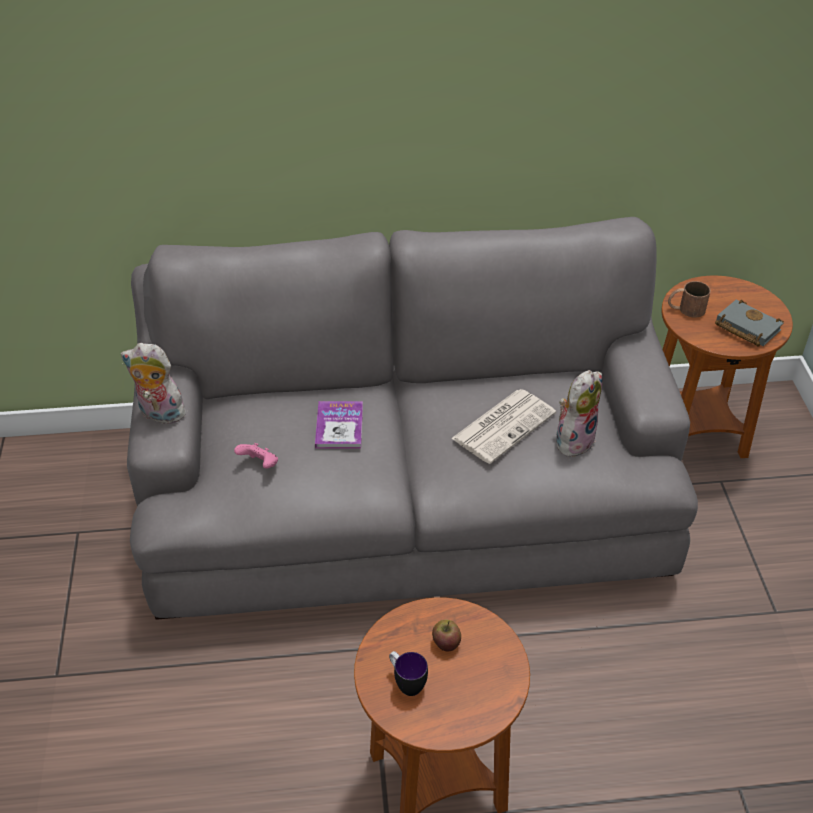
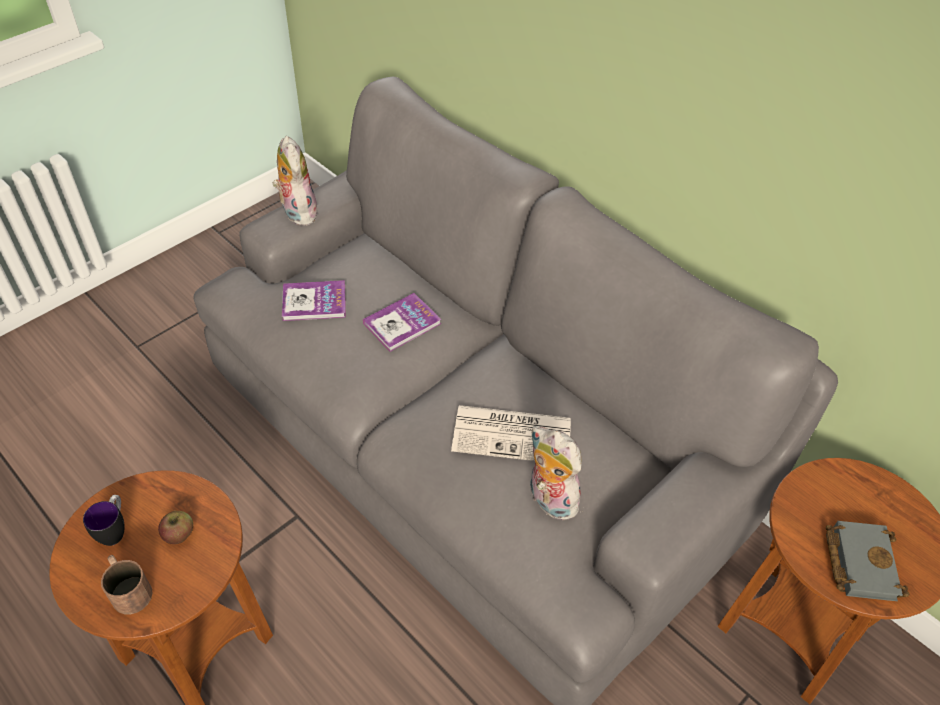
camera: 50 degrees right, 5 degrees up
pink game controller [234,443,278,469] -> book [282,280,346,321]
plush toy [556,370,603,460] -> plush toy turned 135 degrees counterclockwise [530,426,582,521]
brown mug [668,281,711,318] -> brown mug moved to [101,555,153,614]

